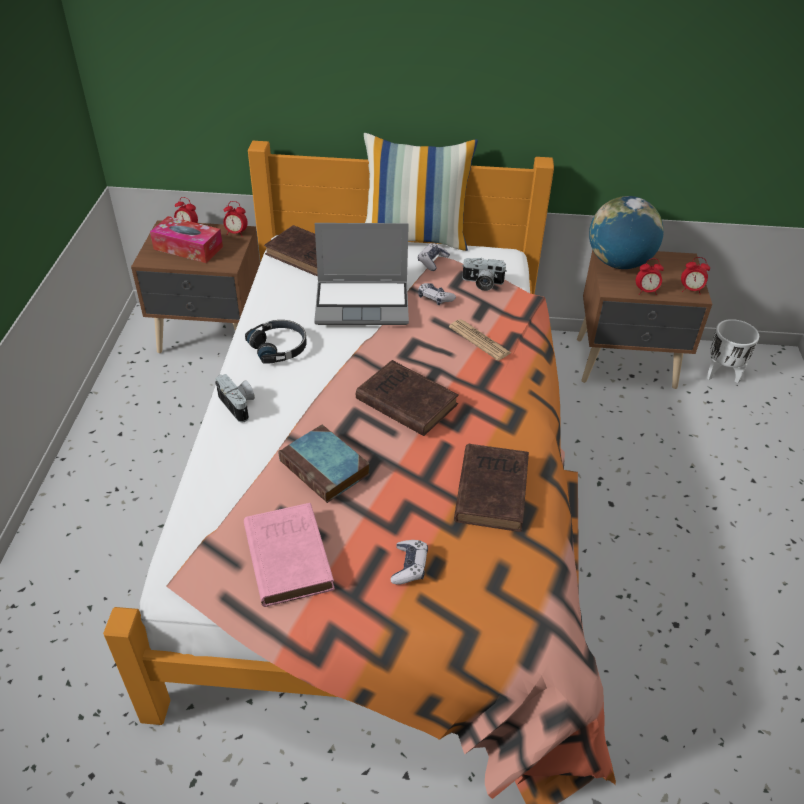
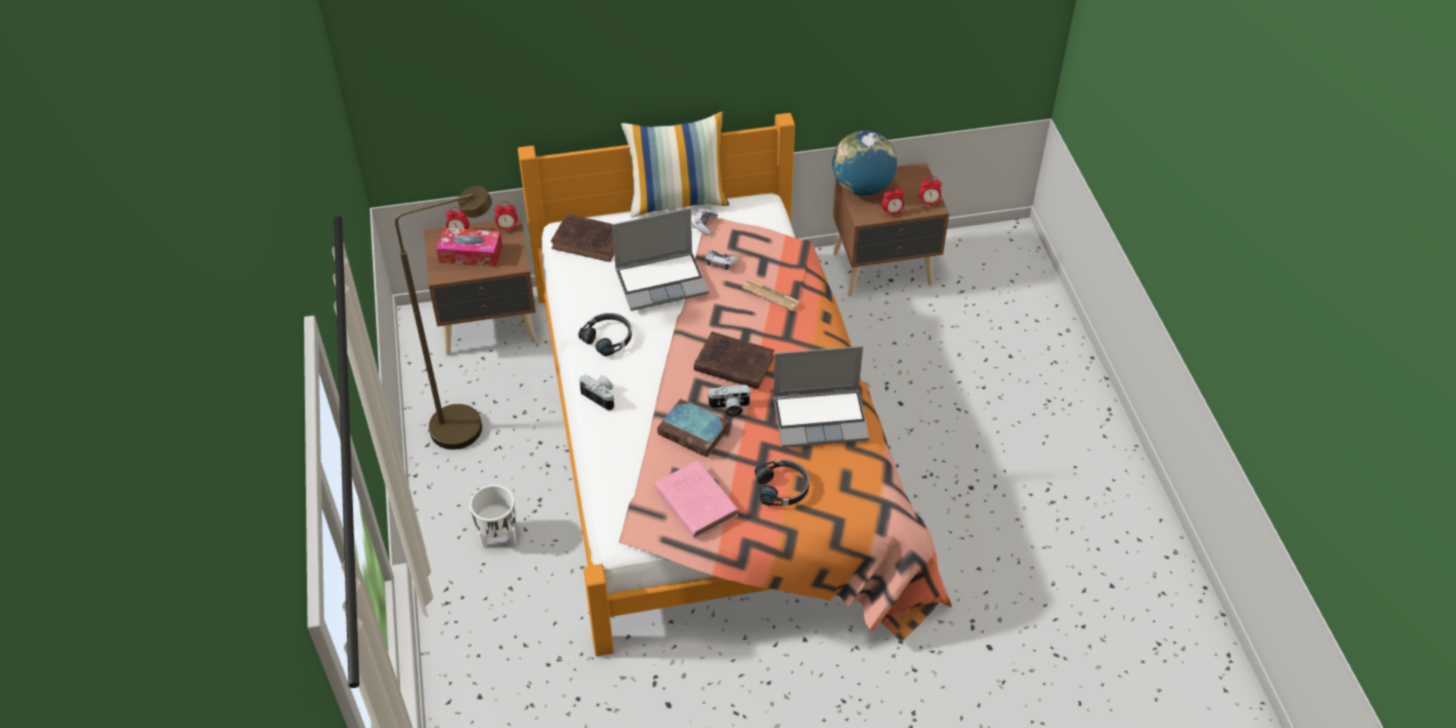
camera: 15 degrees left, 5 degrees up
game controller [391,540,428,585] -> black headphones [755,460,809,506]
brown book [454,444,529,532] -> laptop [773,346,870,448]
camera [462,258,507,291] -> camera moved to [708,384,752,417]
white planter [707,319,759,383] -> white planter moved to [470,485,517,548]
none -> brown floor lamp [395,186,492,450]

